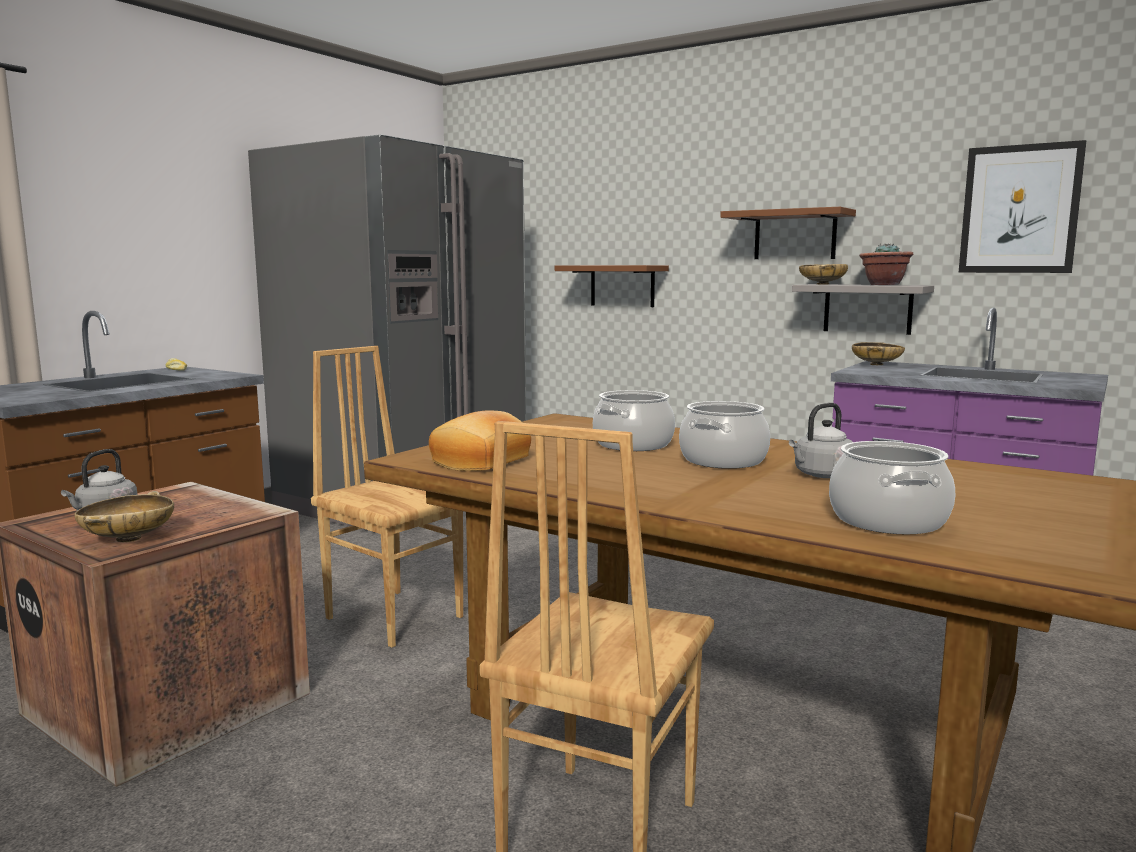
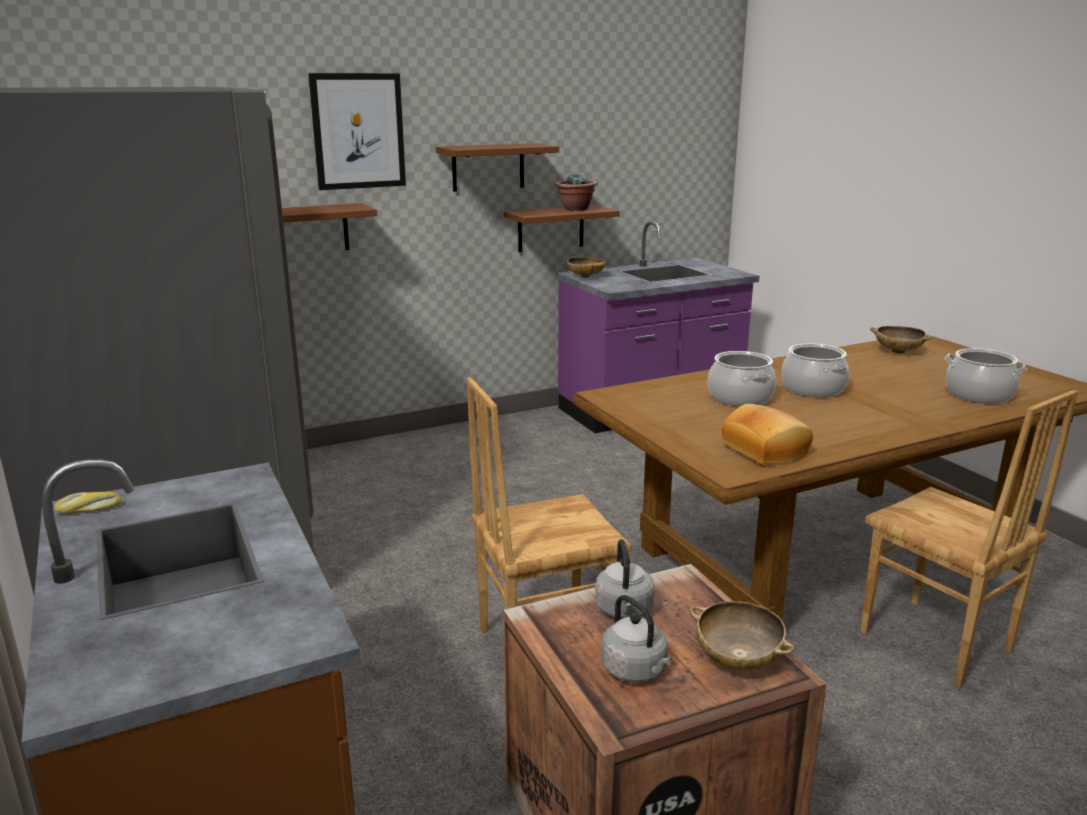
camera: 60 degrees left, 10 degrees up
grey kettle [789,403,852,478] -> grey kettle moved to [595,539,655,619]
grey shelf [792,284,934,335] -> brown shelf [504,205,620,252]
beige bowl [799,264,848,285] -> beige bowl moved to [870,326,933,354]
picture [959,140,1086,273] -> picture moved to [308,73,406,190]

